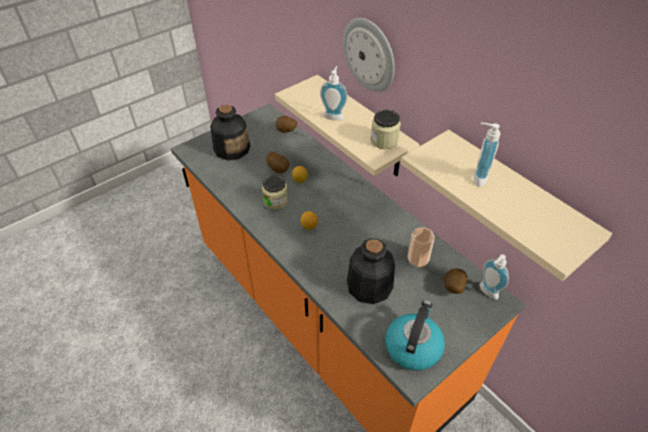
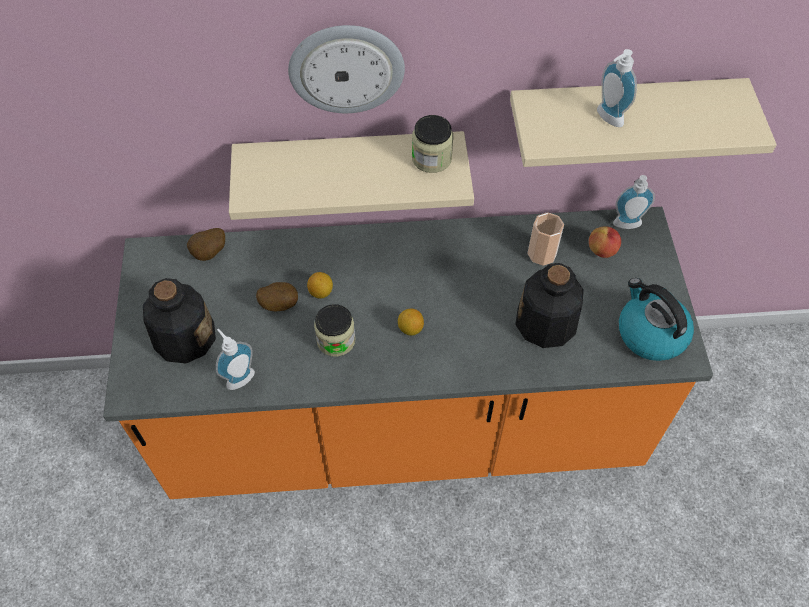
camera: 55 degrees left, 10 degrees up
soap dispenser [320,66,348,120] -> soap dispenser moved to [216,329,255,390]
potato [444,268,467,294] -> apple [589,226,621,258]

